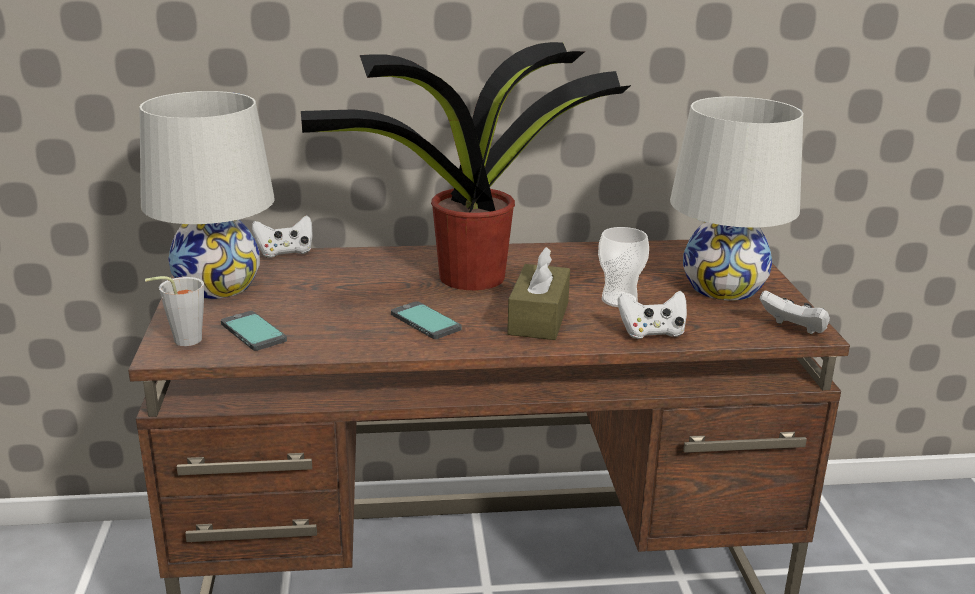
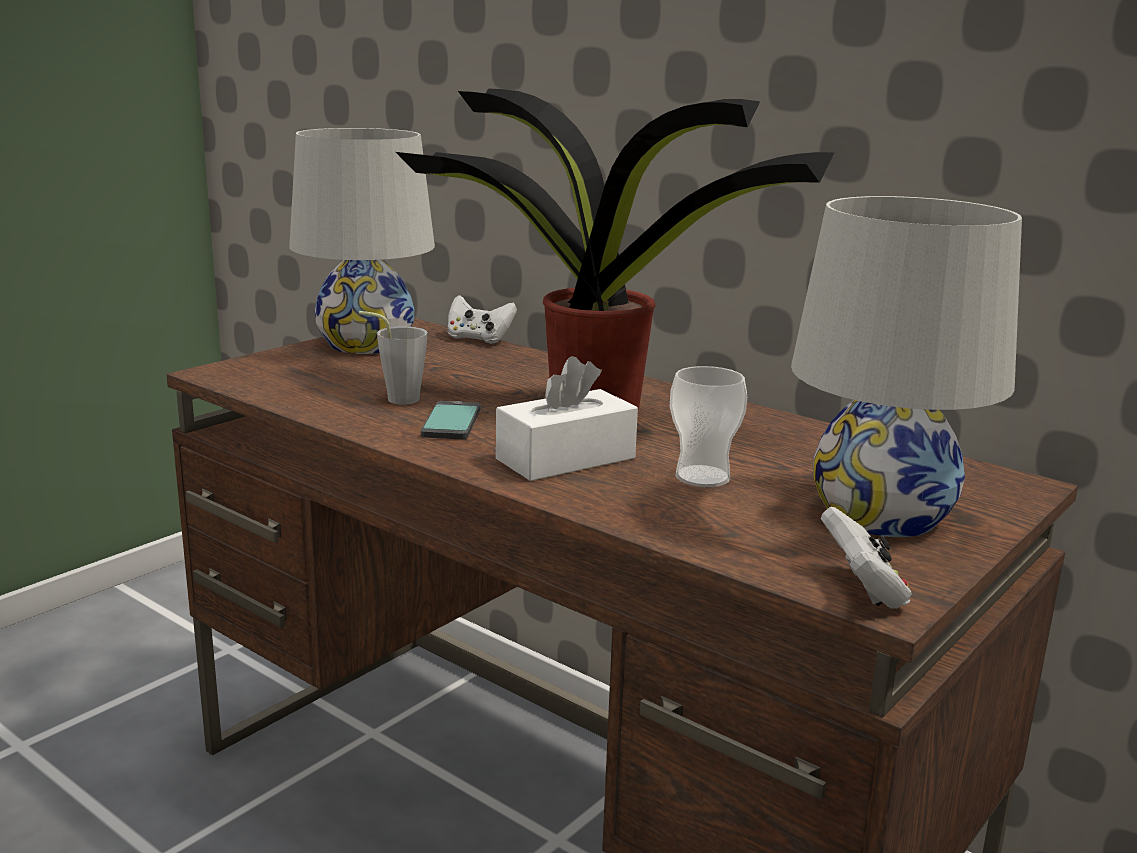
camera: 45 degrees right, 5 degrees down
grey cup [145,276,204,346] -> grey cup moved to [359,311,428,405]
phone [221,311,287,351] -> none
brown tissue box [507,247,570,340] -> white tissue box [496,356,638,481]
white game controller [617,291,687,339] -> none

